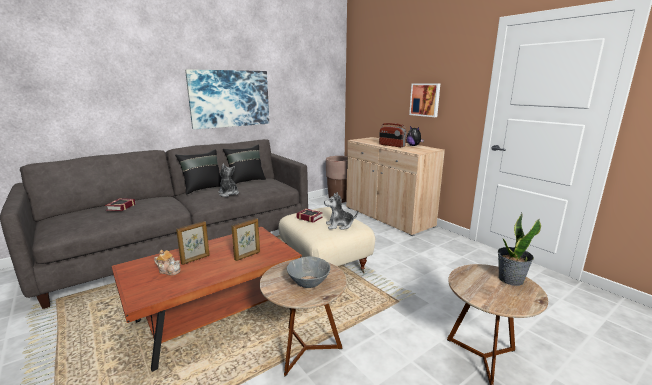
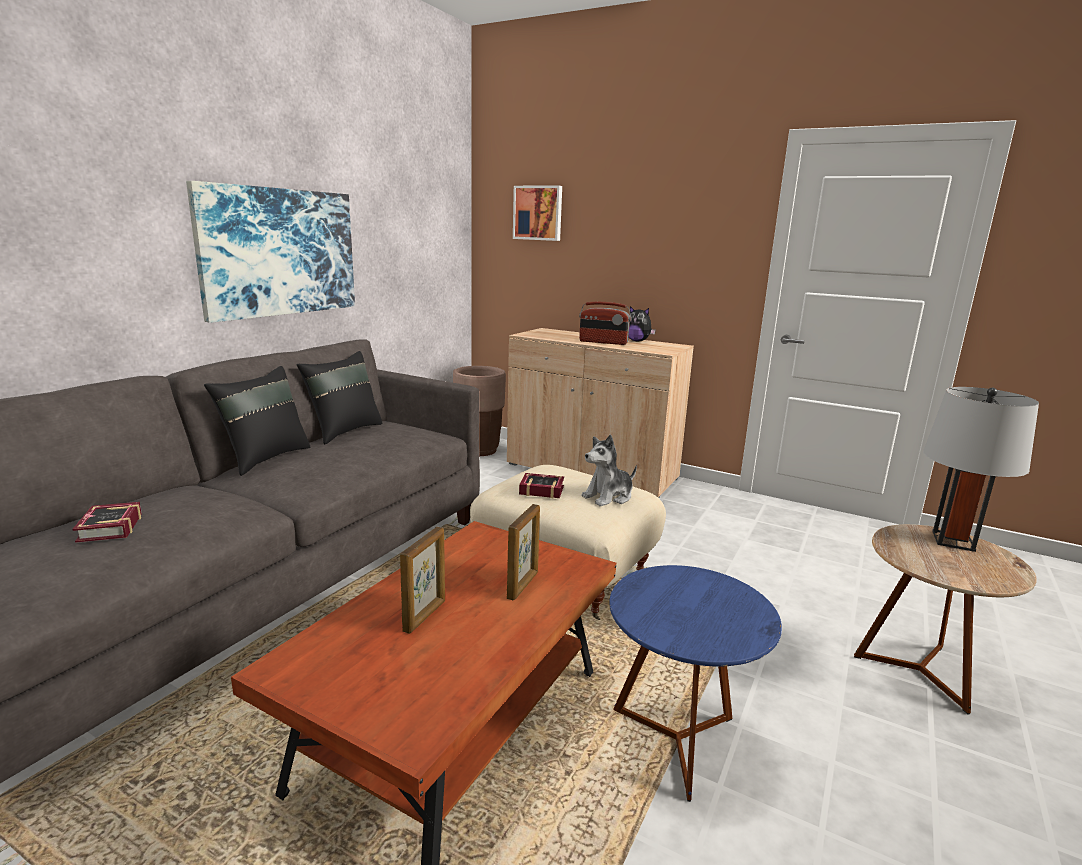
camera: 25 degrees left, 0 degrees up
teapot [154,250,181,275] -> none
plush toy [218,164,239,197] -> none
brown side table [260,260,347,377] -> blue side table [609,565,782,802]
grey bowl [287,256,331,288] -> none
picture [409,83,440,117] -> picture moved to [513,186,562,241]
potted plant [498,213,541,286] -> grey table lamp [923,387,1039,552]

